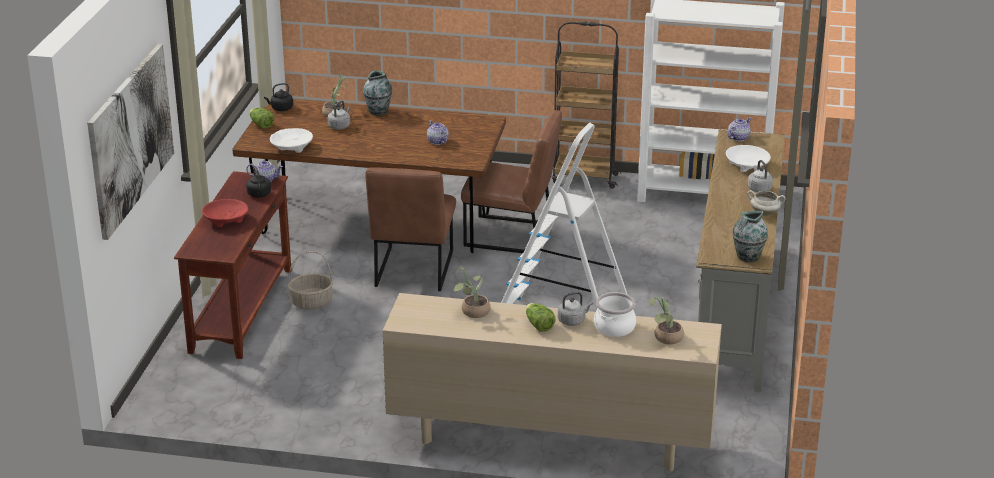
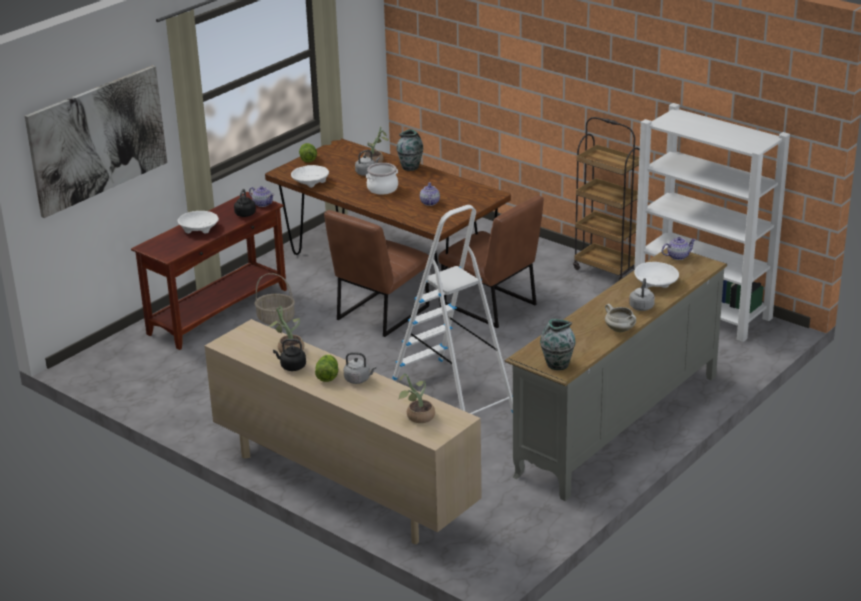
camera: 30 degrees right, 0 degrees up
red bowl [202,199,248,227] -> white bowl [178,211,219,234]
black kettle [264,83,293,111] -> black kettle moved to [273,339,306,371]
cooking pot [594,292,636,337] -> cooking pot moved to [366,163,398,195]

